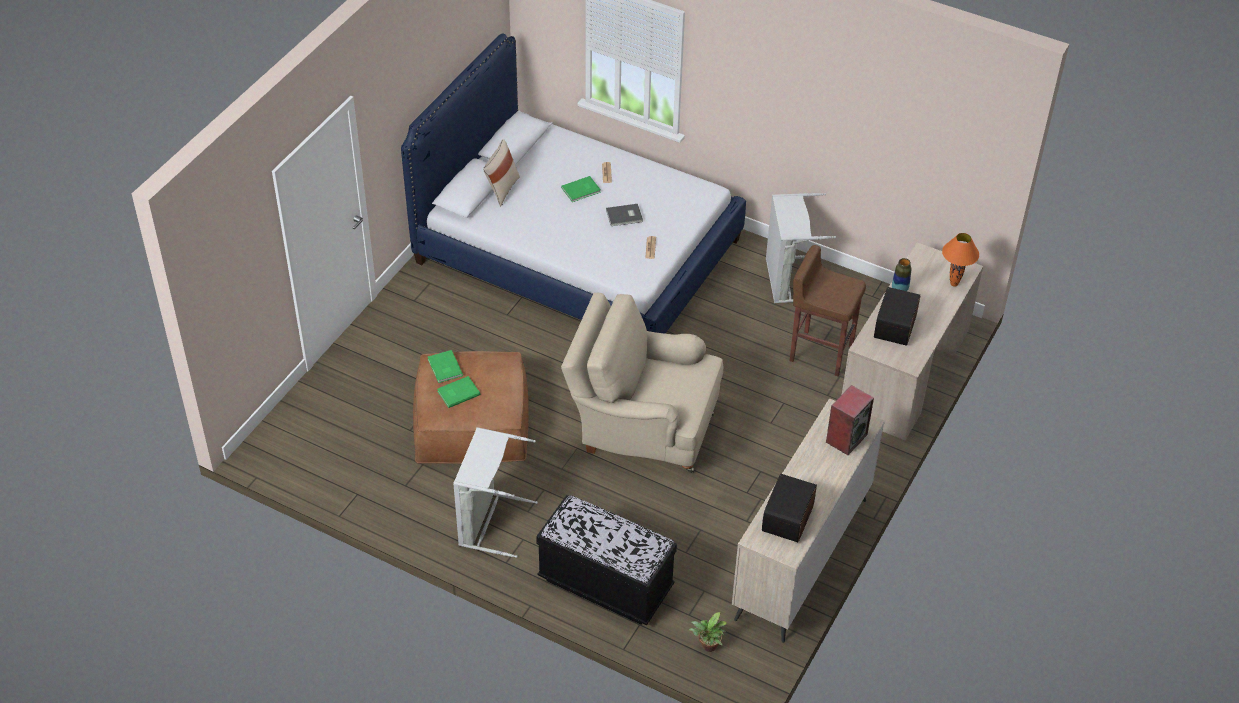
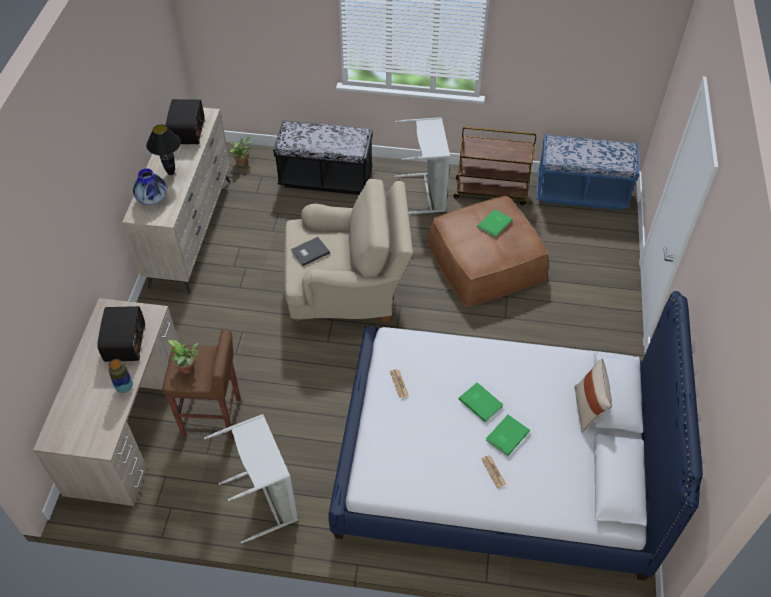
camera: 160 degrees right, 5 degrees up
green book [428,350,463,383] -> green book moved to [459,383,503,422]
grey book [606,204,643,226] -> grey book moved to [291,237,330,266]
speaker [826,385,874,455] -> vase [133,168,167,205]
orange table lamp [942,233,979,287] -> none
none -> black table lamp [146,125,181,175]
none -> potted plant [167,340,199,374]
none -> brown cart [454,127,536,205]
none -> blue bench [536,135,639,210]

